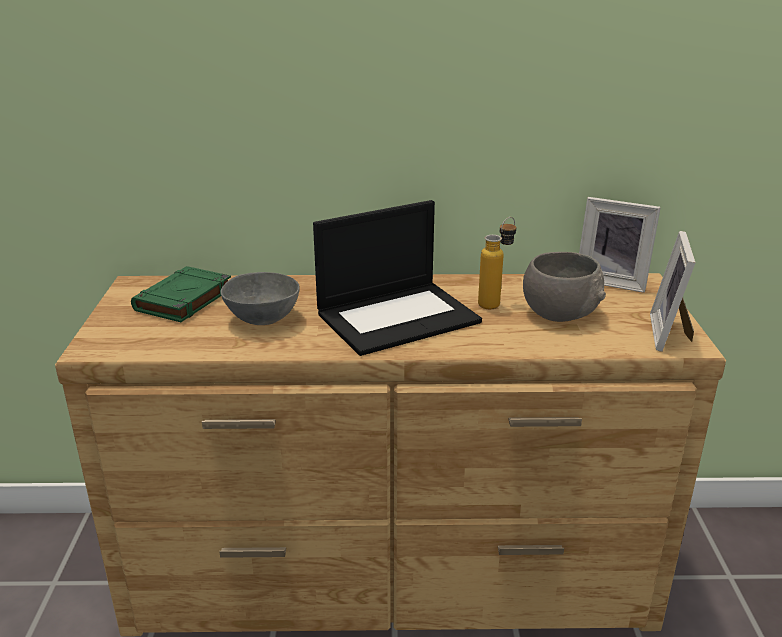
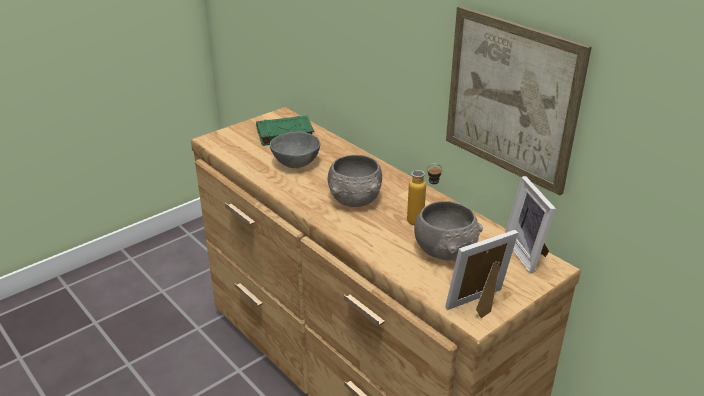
camera: 50 degrees right, 5 degrees up
laptop [313,200,482,356] -> grey bowl [328,155,382,207]
none -> picture [446,6,592,196]

